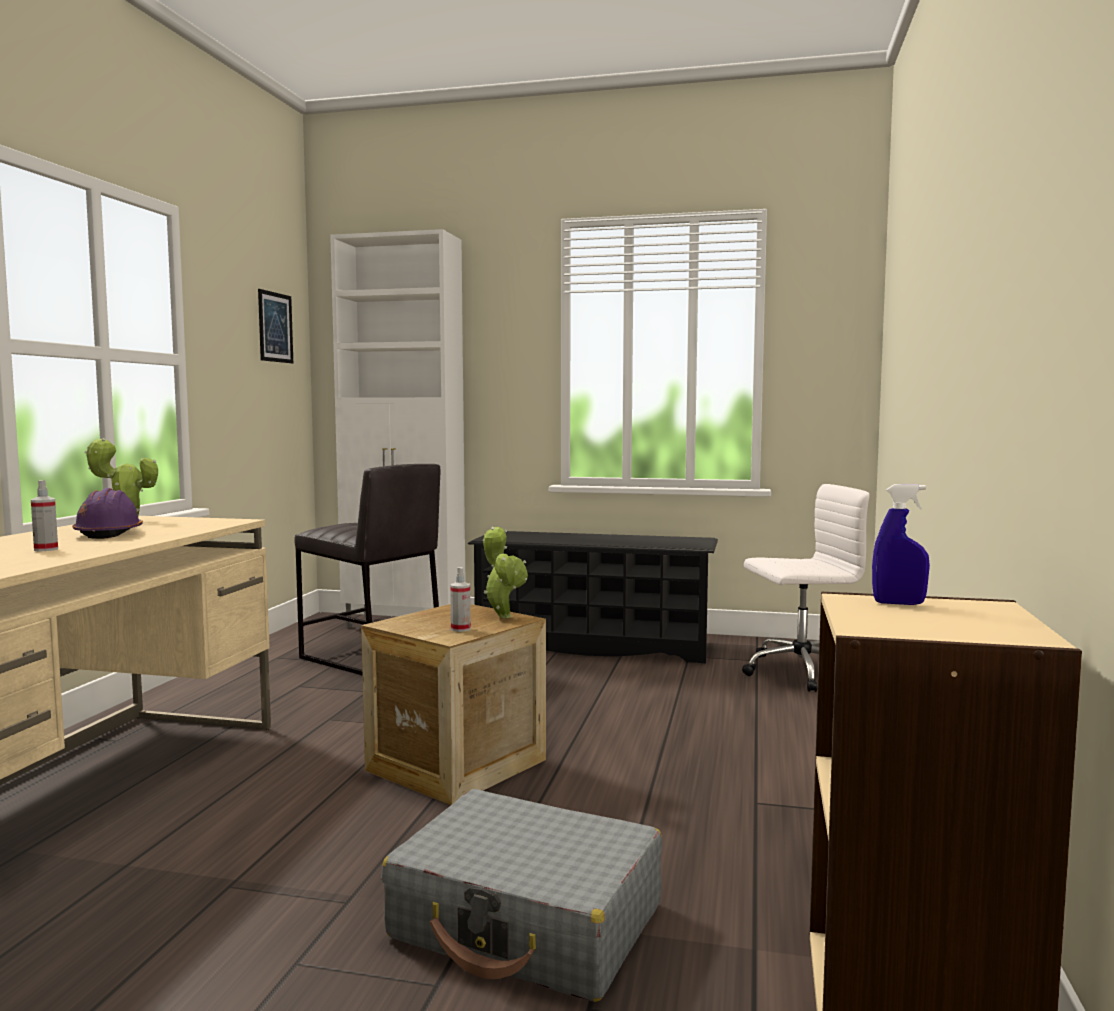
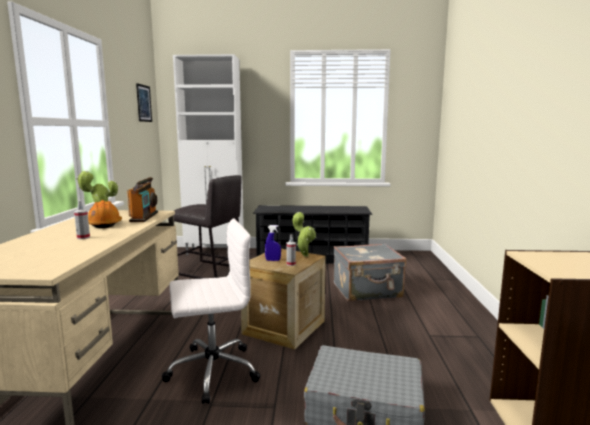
camera: 10 degrees left, 5 degrees up
purple hard hat [72,488,143,539] -> orange hard hat [88,200,122,228]
white office chair [742,484,869,692] -> white office chair moved to [162,219,260,404]
blue spray bottle [872,484,930,605] -> blue spray bottle moved to [265,225,281,261]
none -> radio [127,177,158,222]
none -> grey suitcase [333,243,406,301]

